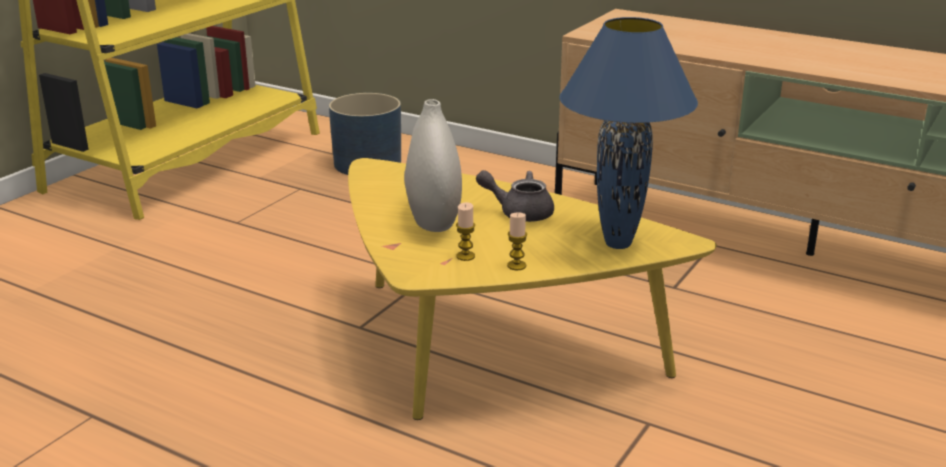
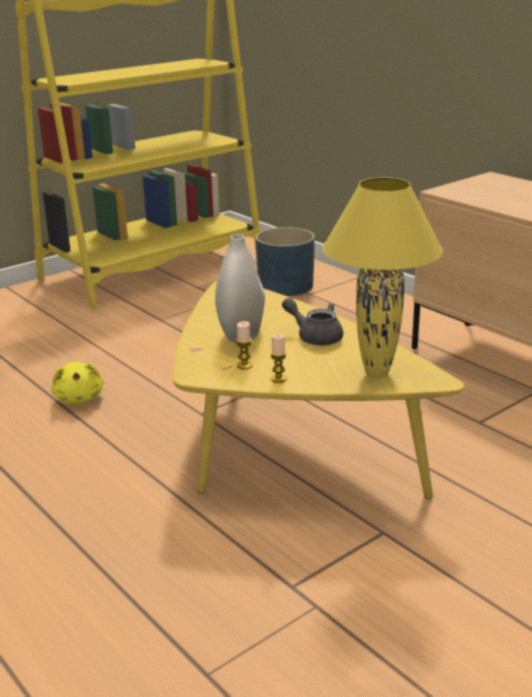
camera: 20 degrees right, 0 degrees up
blue table lamp [559,17,698,249] -> yellow table lamp [322,177,443,378]
none -> yellow plush toy [51,362,103,404]

